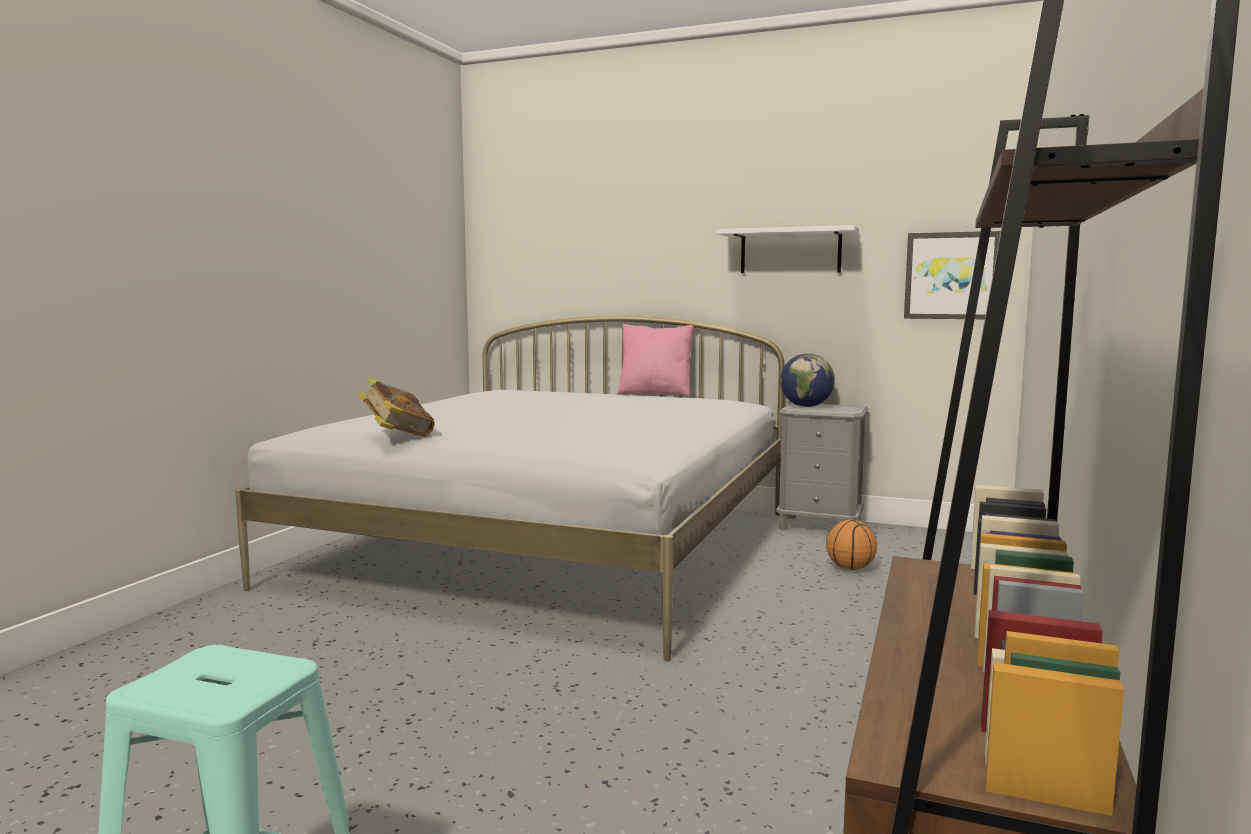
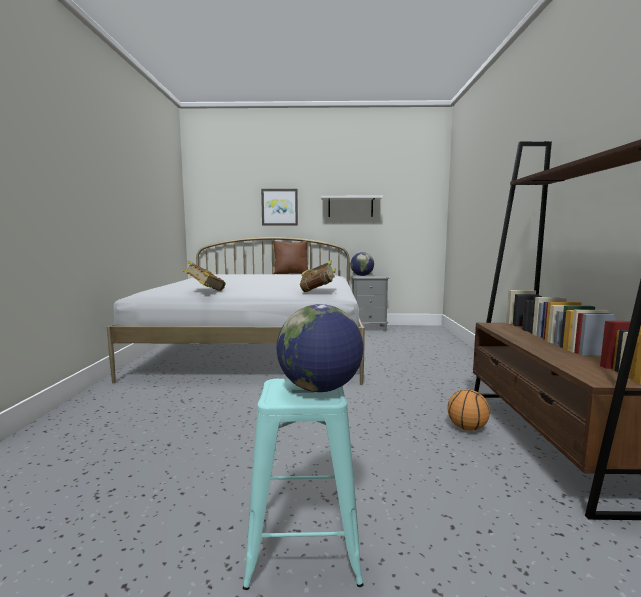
camera: 20 degrees left, 0 degrees up
pink pillow [617,324,694,397] -> brown pillow [273,241,308,274]
basketball [826,520,877,570] -> basketball moved to [447,389,490,431]
picture [904,231,1001,319] -> picture moved to [261,189,298,225]
none -> globe [276,304,363,392]
none -> book [300,260,336,292]

